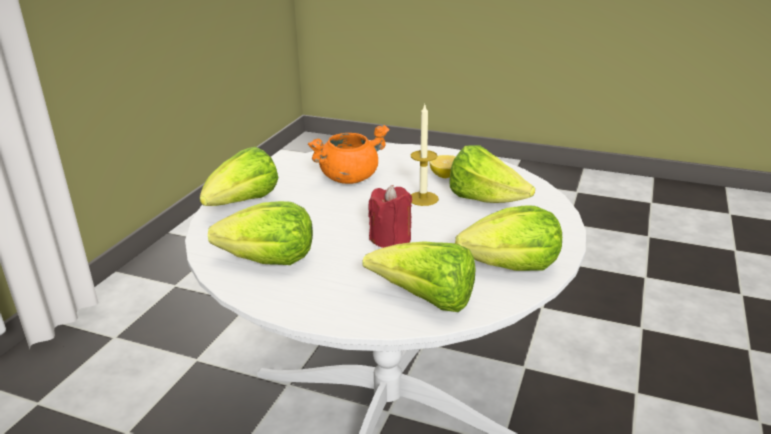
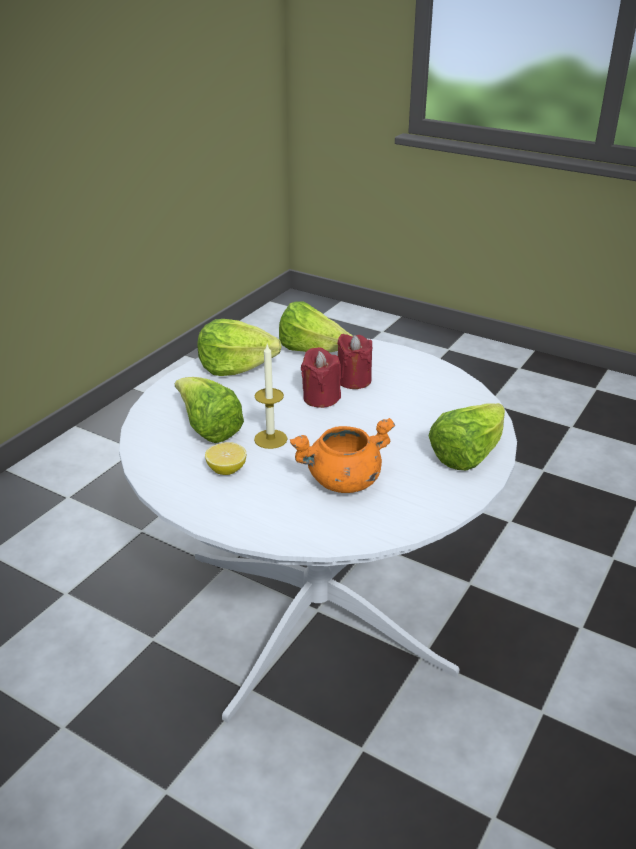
camera: 170 degrees left, 5 degrees up
lettuce [208,201,313,265] -> none
none -> red candle [337,334,372,389]

